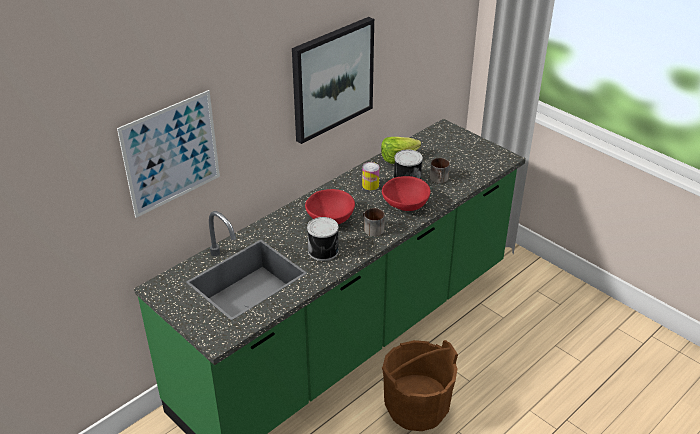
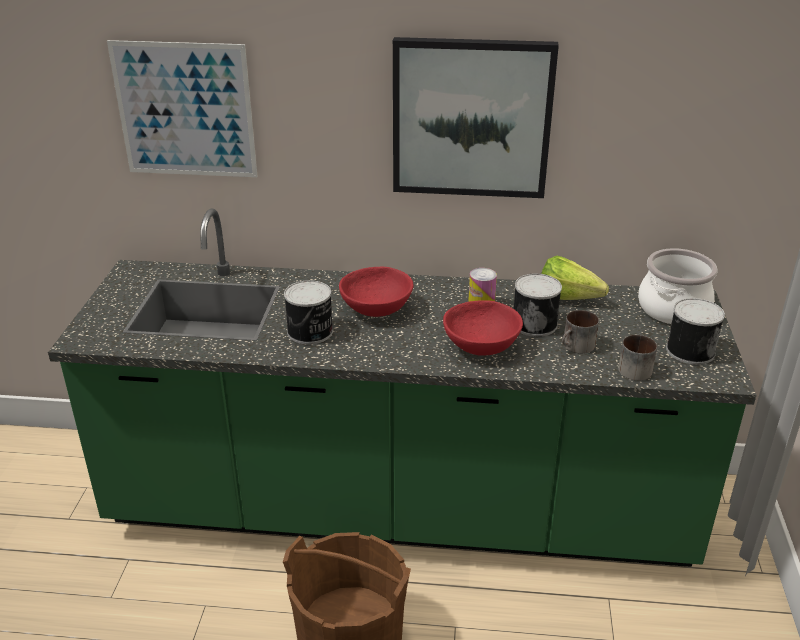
camera: 50 degrees right, 5 degrees down
mug [363,208,385,236] -> mug moved to [618,335,657,381]
none -> cooking pot [638,248,718,324]
none -> can [666,298,725,365]

